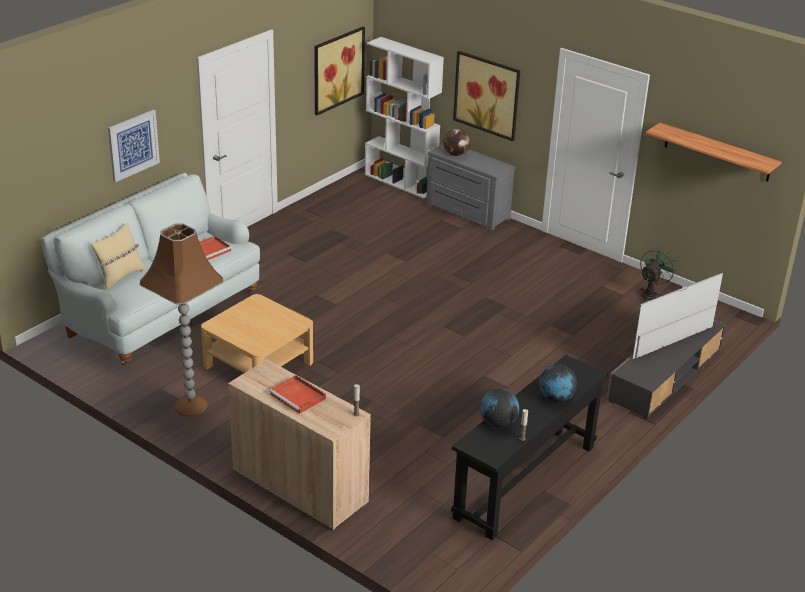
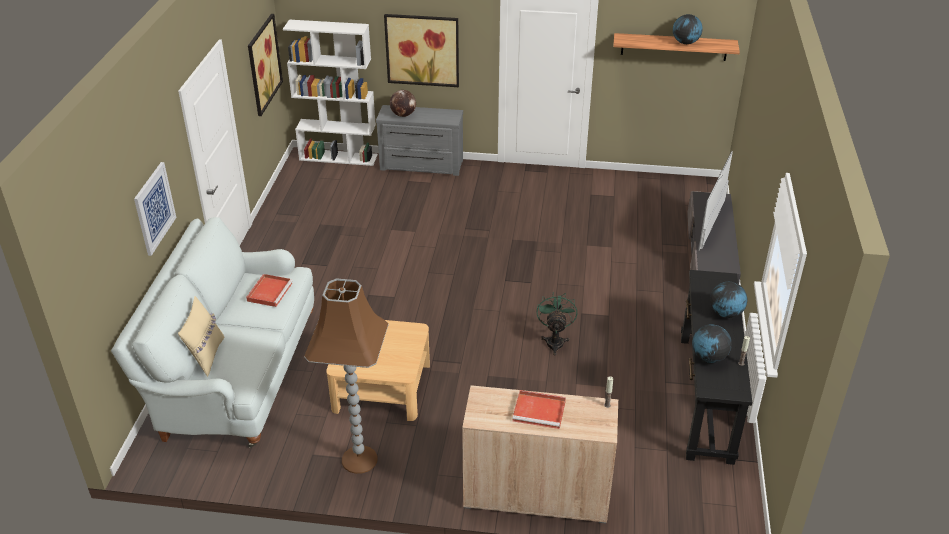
camera: 30 degrees left, 5 degrees up
green fan [640,248,677,303] -> green fan moved to [537,292,577,356]
none -> globe [673,14,703,44]

